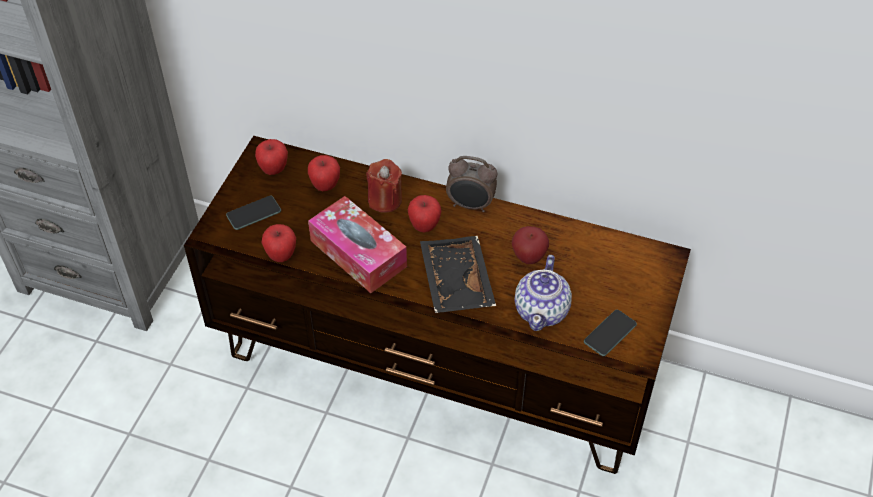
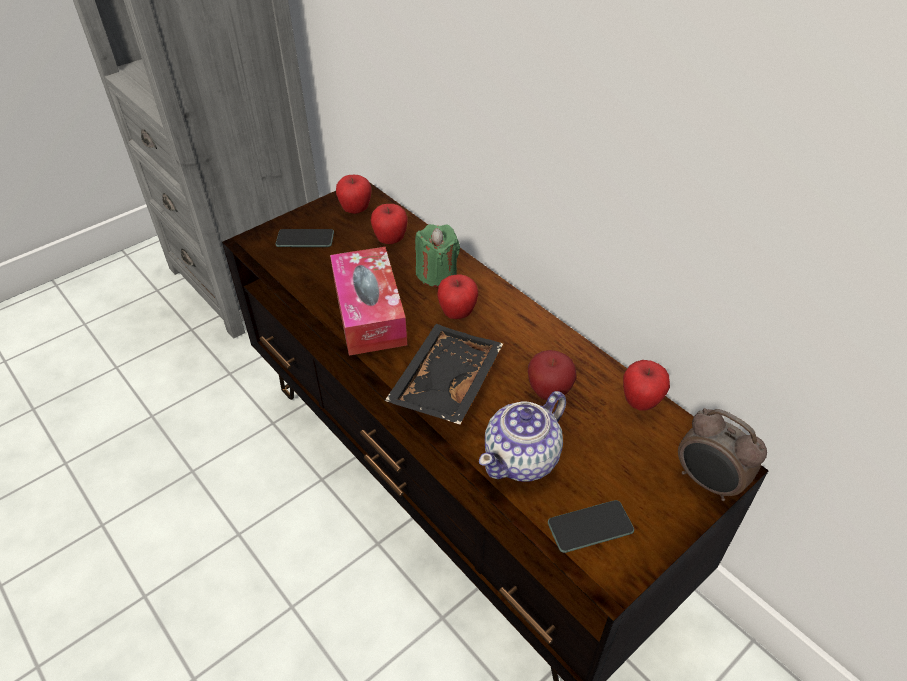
camera: 30 degrees right, 5 degrees down
apple [262,224,296,262] -> apple moved to [623,360,670,410]
red candle [366,159,402,213] -> green candle [415,224,460,287]
alarm clock [446,156,497,212] -> alarm clock moved to [678,408,767,501]

